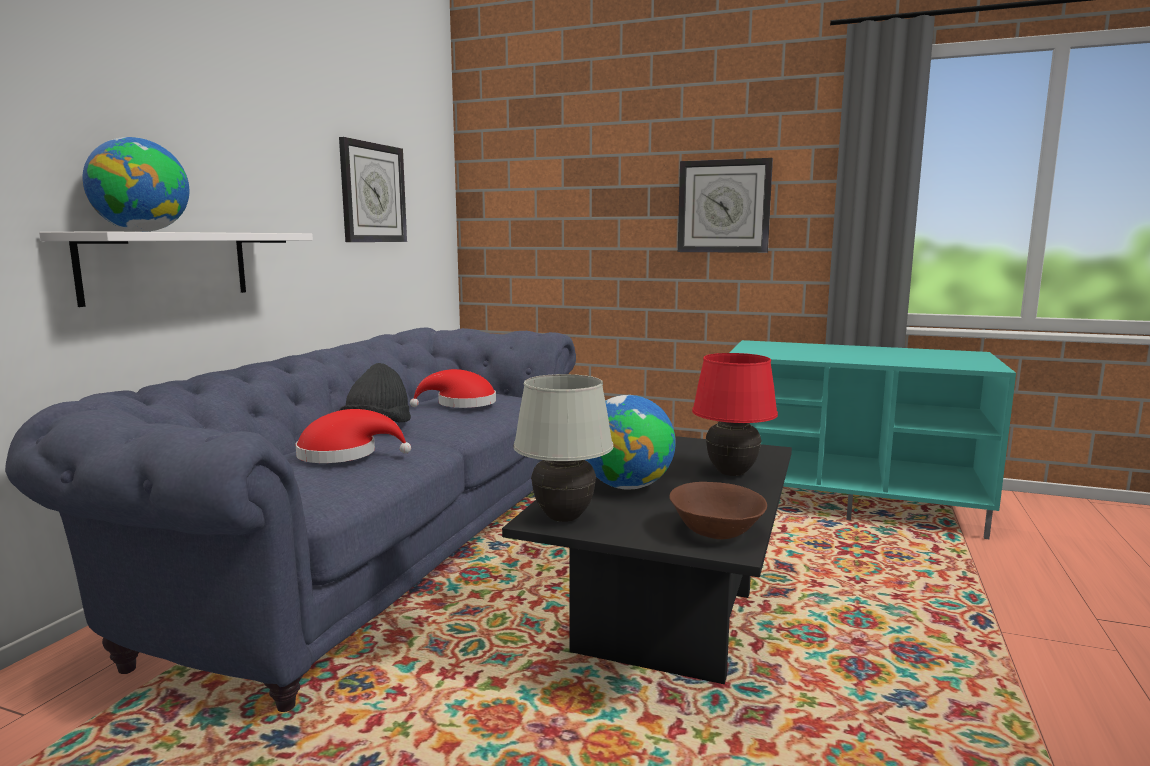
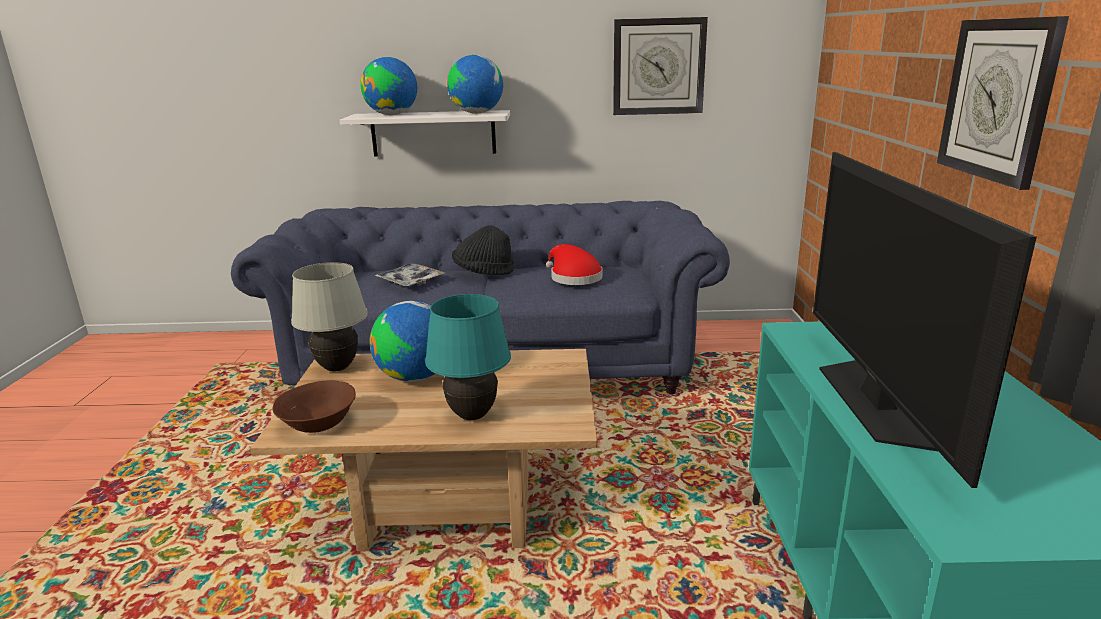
camera: 70 degrees right, 10 degrees up
red hat [295,409,411,463] -> tray [375,263,445,287]
black coffee table [502,436,792,684] -> beige coffee table [250,349,597,551]
red table lamp [692,353,778,476] -> turquoise table lamp [425,294,511,420]
none -> globe [447,55,503,114]
none -> television [813,152,1037,488]

